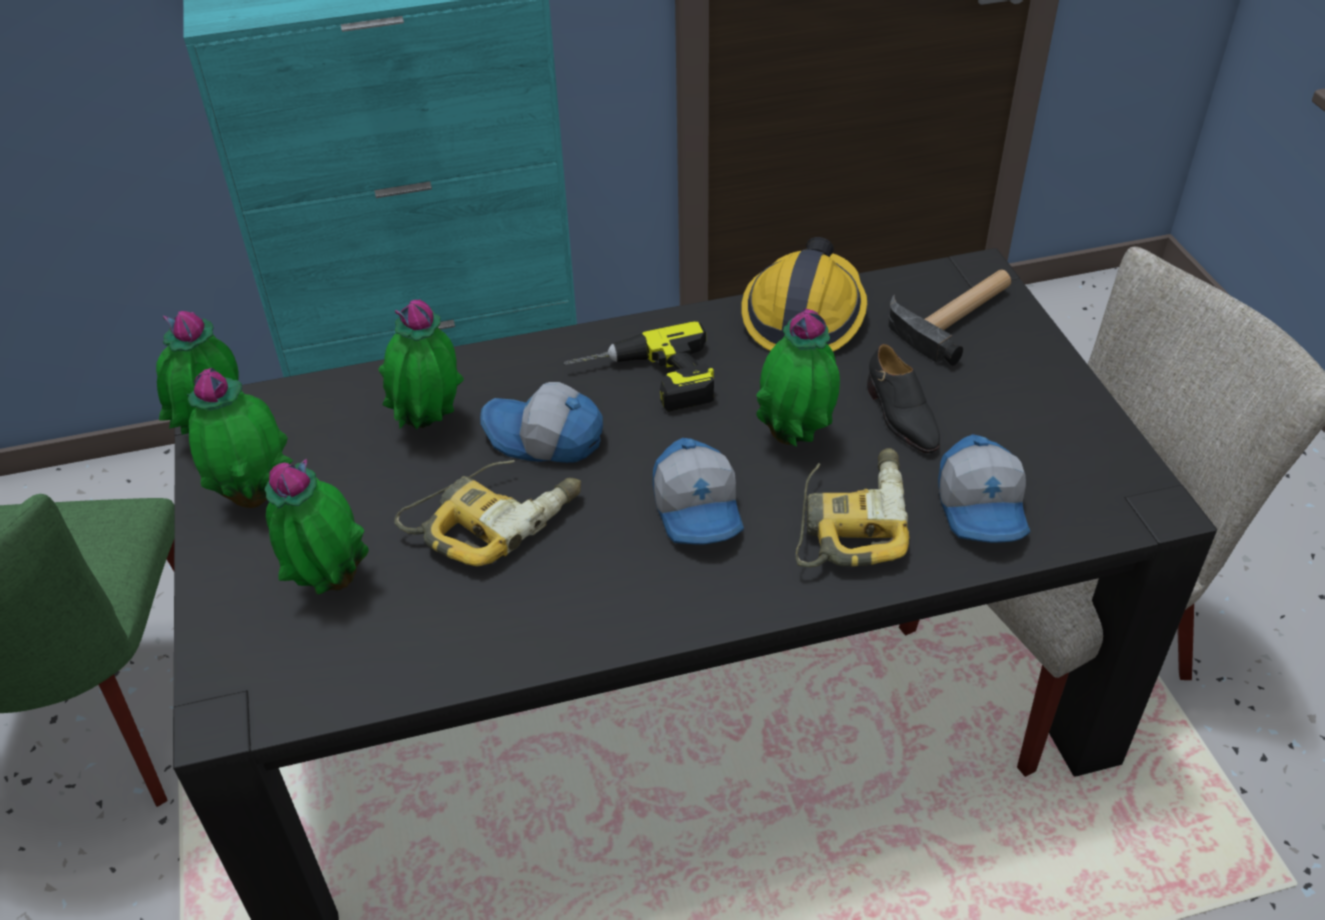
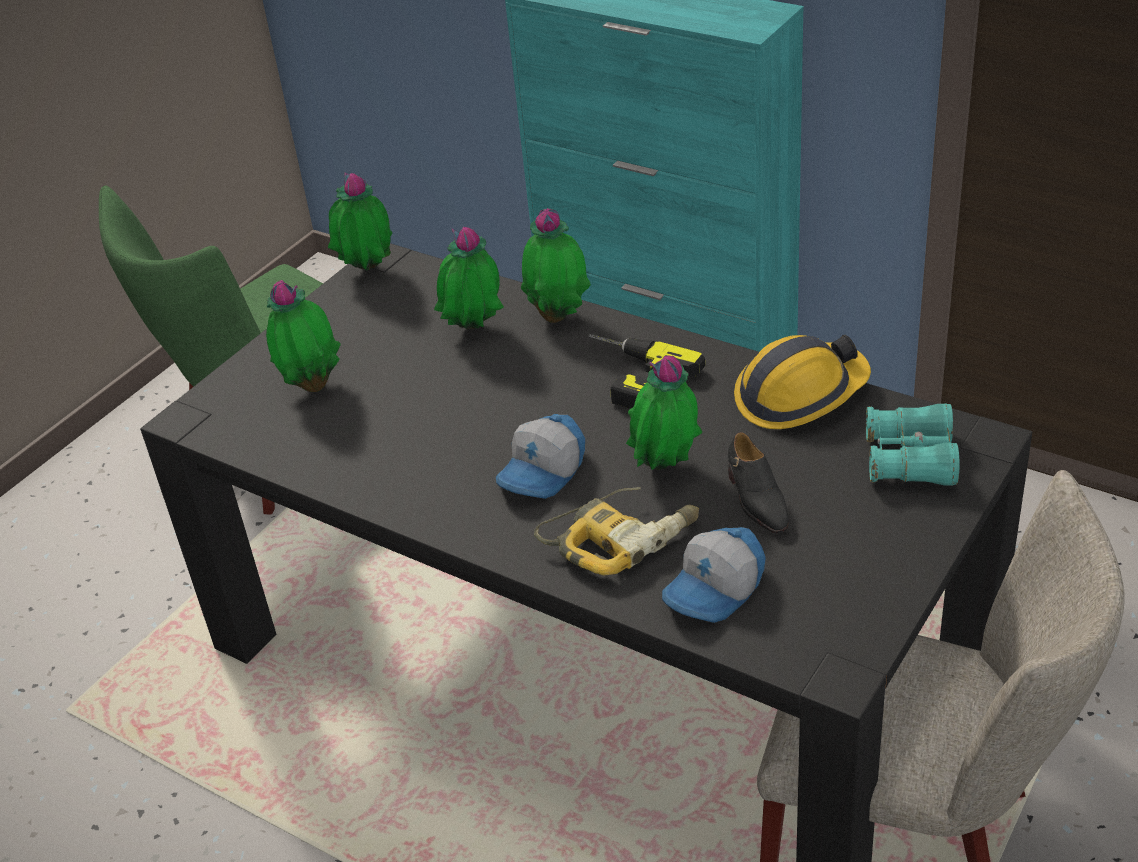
camera: 50 degrees right, 5 degrees down
potted plant [187,368,293,508] -> potted plant moved to [521,208,591,323]
power drill [395,460,581,566] -> none
cap [480,382,603,463] -> none
black shoe [867,344,940,453] -> black shoe turned 45 degrees counterclockwise [728,432,788,533]
hammer [888,270,1011,366] -> turquoise binoculars [866,403,960,486]

